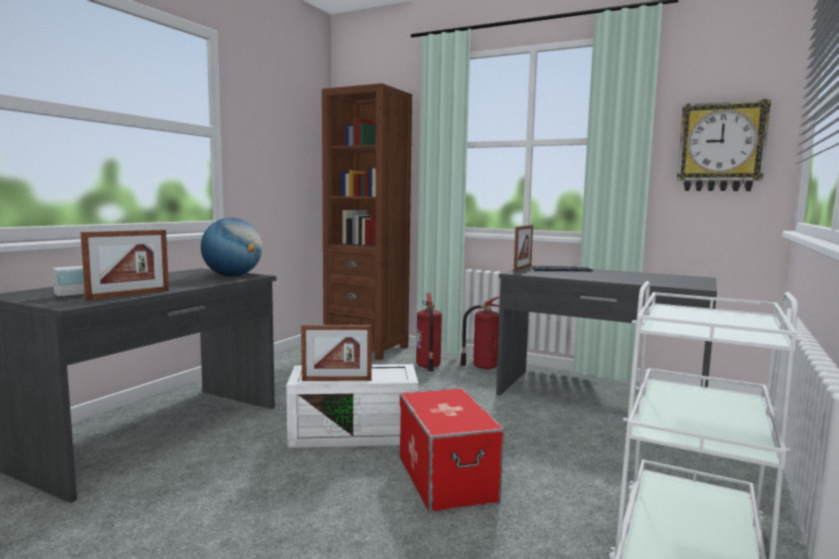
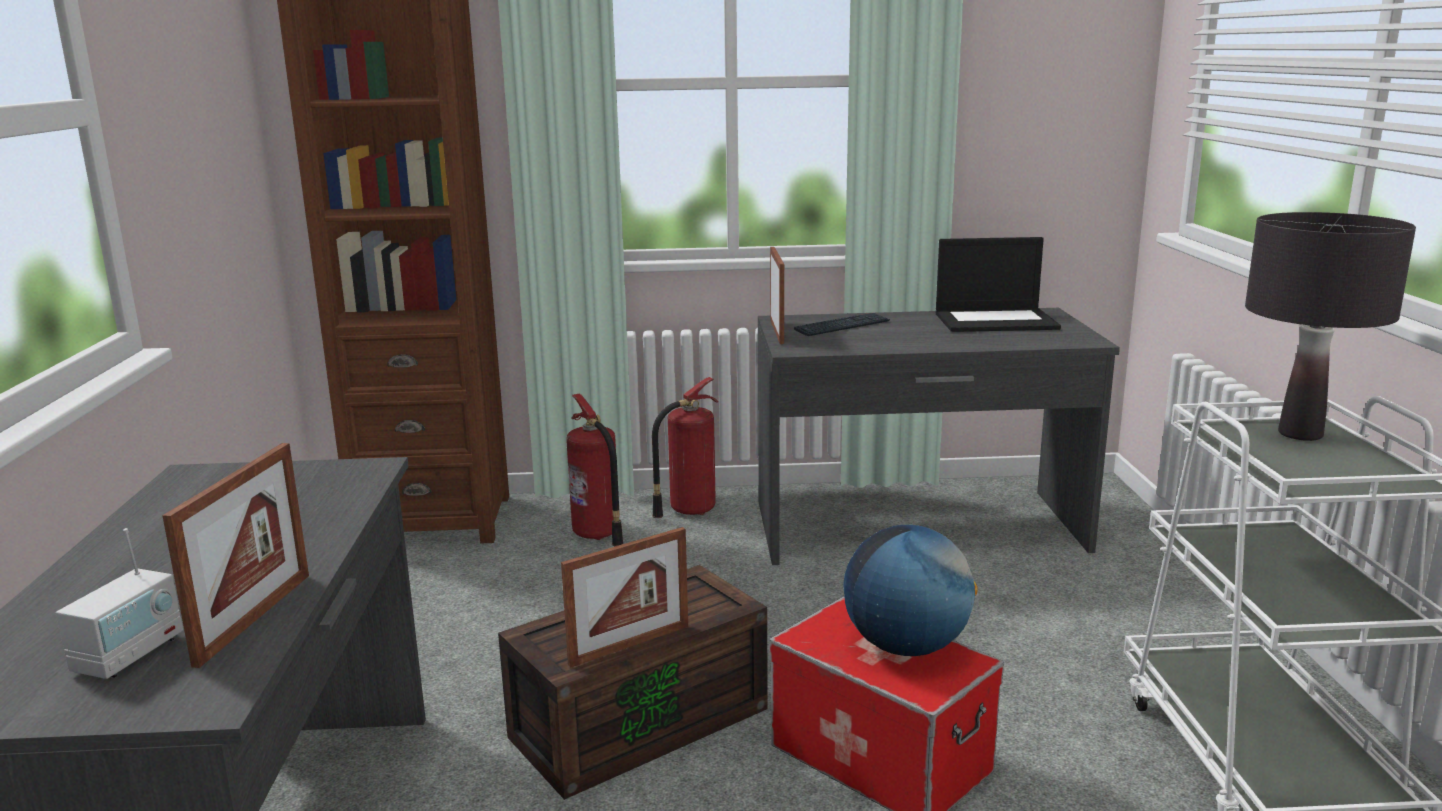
camera: 30 degrees left, 10 degrees up
globe [201,218,262,277] -> globe moved to [843,525,978,656]
white storage box [286,364,419,448] -> brown storage box [498,565,768,800]
wall clock [677,99,771,191] -> none
none -> laptop [936,237,1061,332]
none -> black table lamp [1245,212,1416,441]

